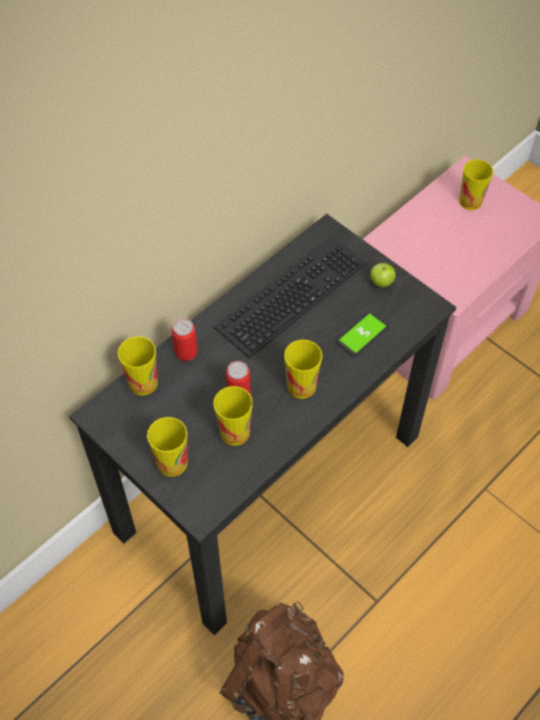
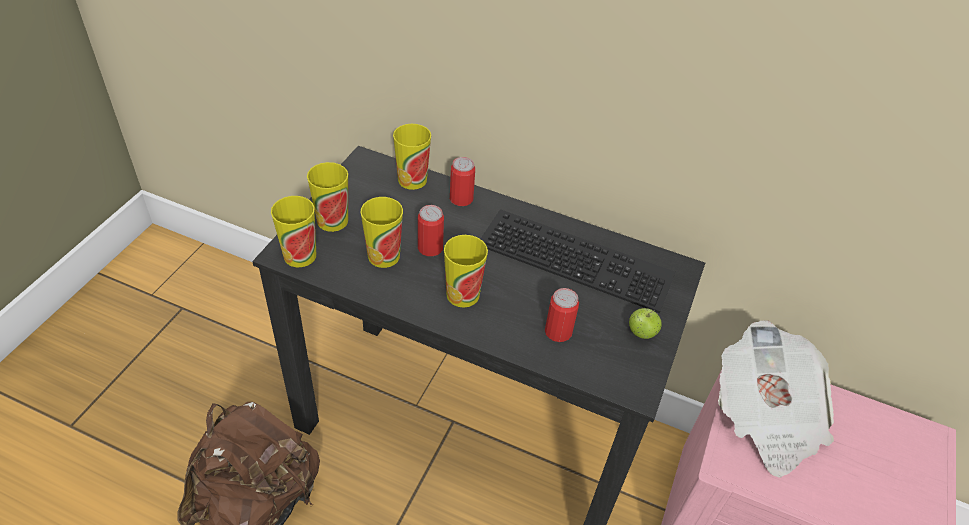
camera: 65 degrees right, 10 degrees down
phone [336,312,389,357] -> can [545,288,579,342]
cup [459,159,494,210] -> cup moved to [271,196,316,267]
none -> newspaper [718,320,834,478]

